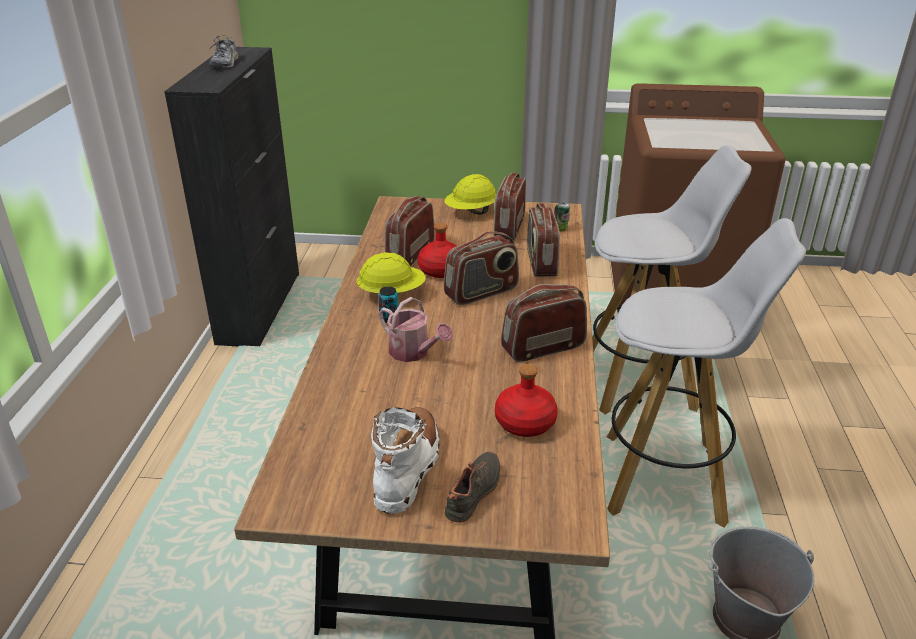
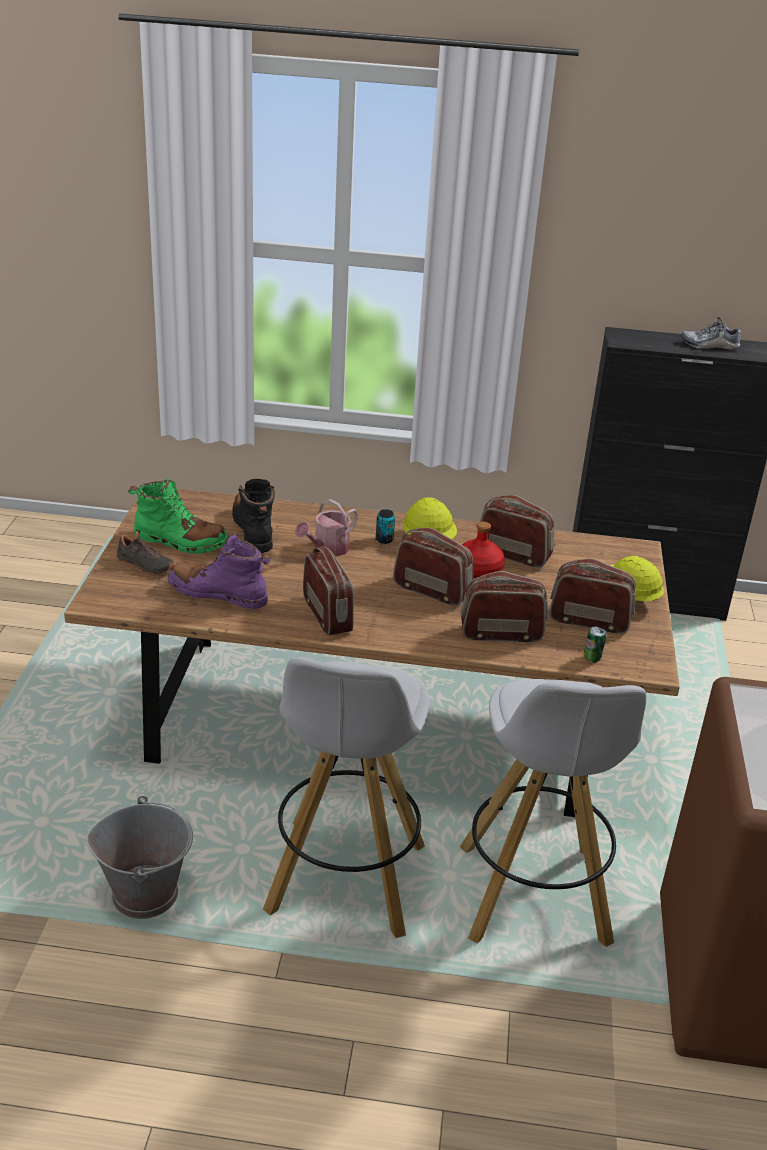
camera: 90 degrees right, 0 degrees up
white boot [371,407,440,514] -> green boot [128,478,229,554]
radio [444,231,519,305] -> radio turned 150 degrees clockwise [393,528,473,606]
red bottle [495,364,558,437] -> purple boot [168,533,271,609]
none -> black boot [232,479,274,553]

